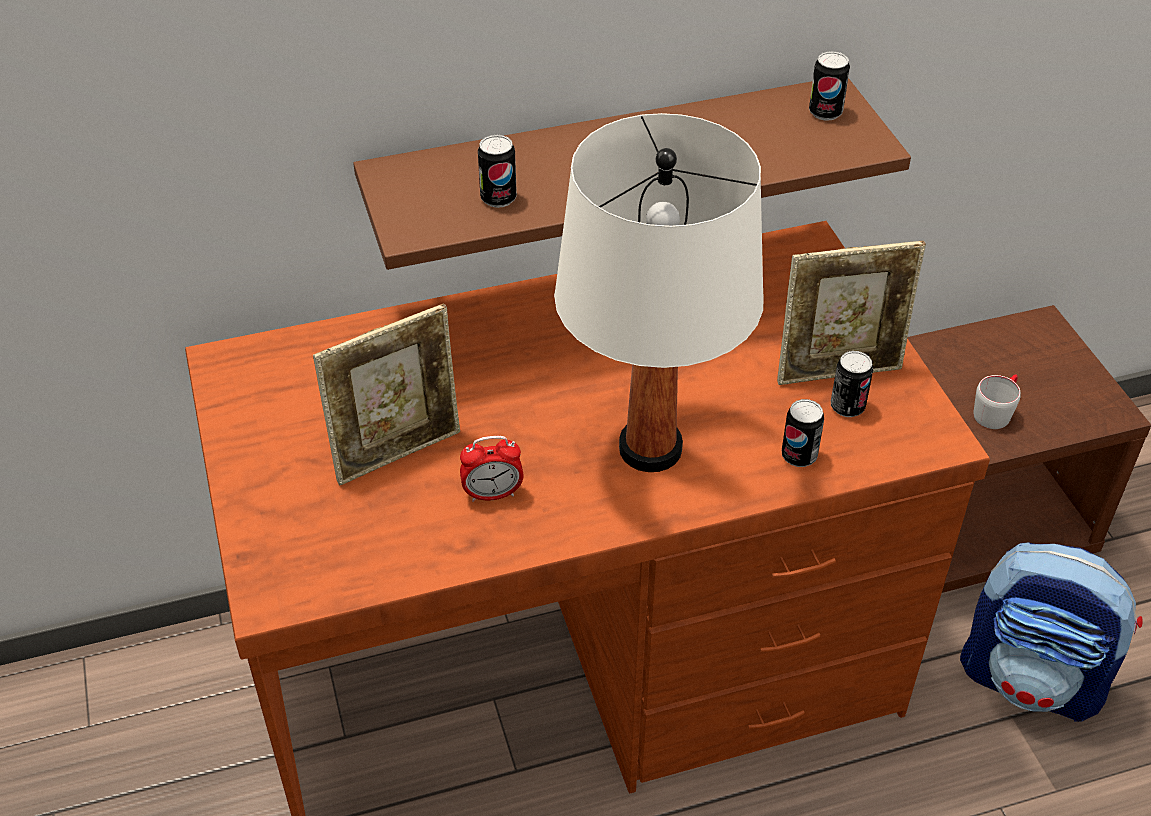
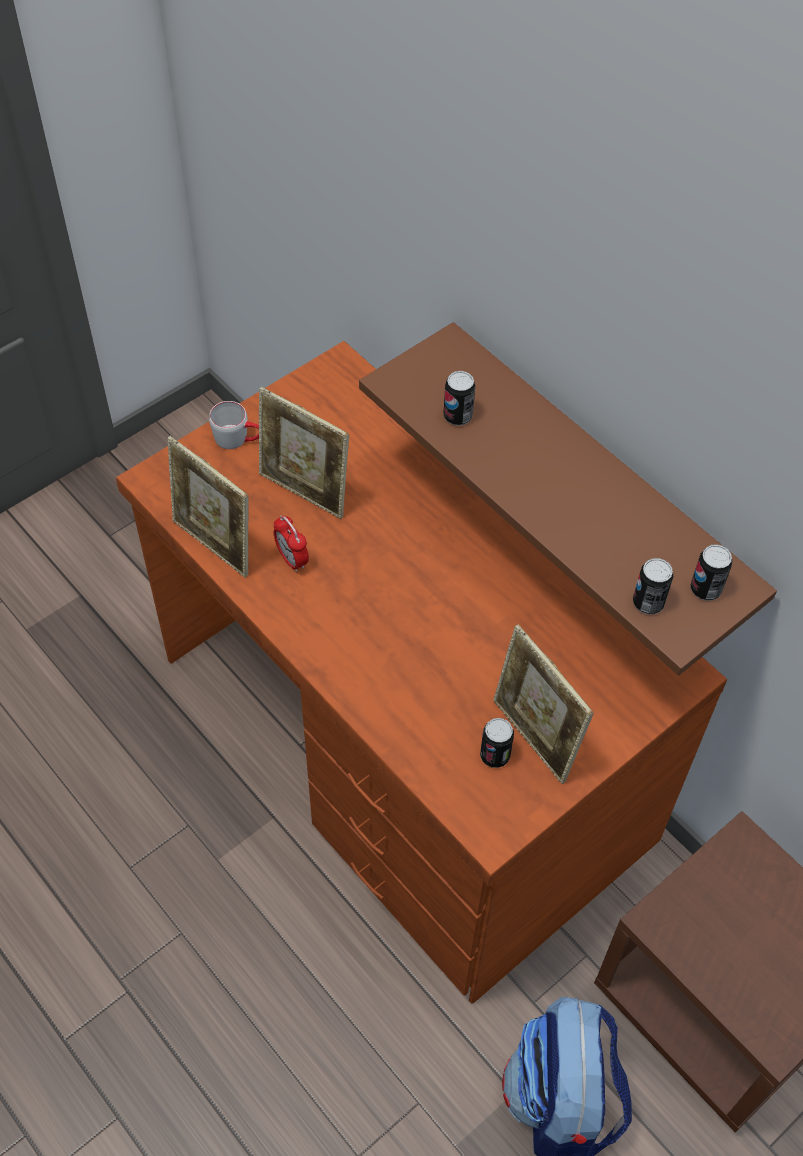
camera: 65 degrees right, 10 degrees up
white table lamp [554,113,764,472] -> none
can [782,399,824,467] -> can moved to [633,558,674,614]
grey mug [973,374,1021,429] -> grey mug moved to [209,401,259,449]
none -> picture frame [167,436,249,578]

